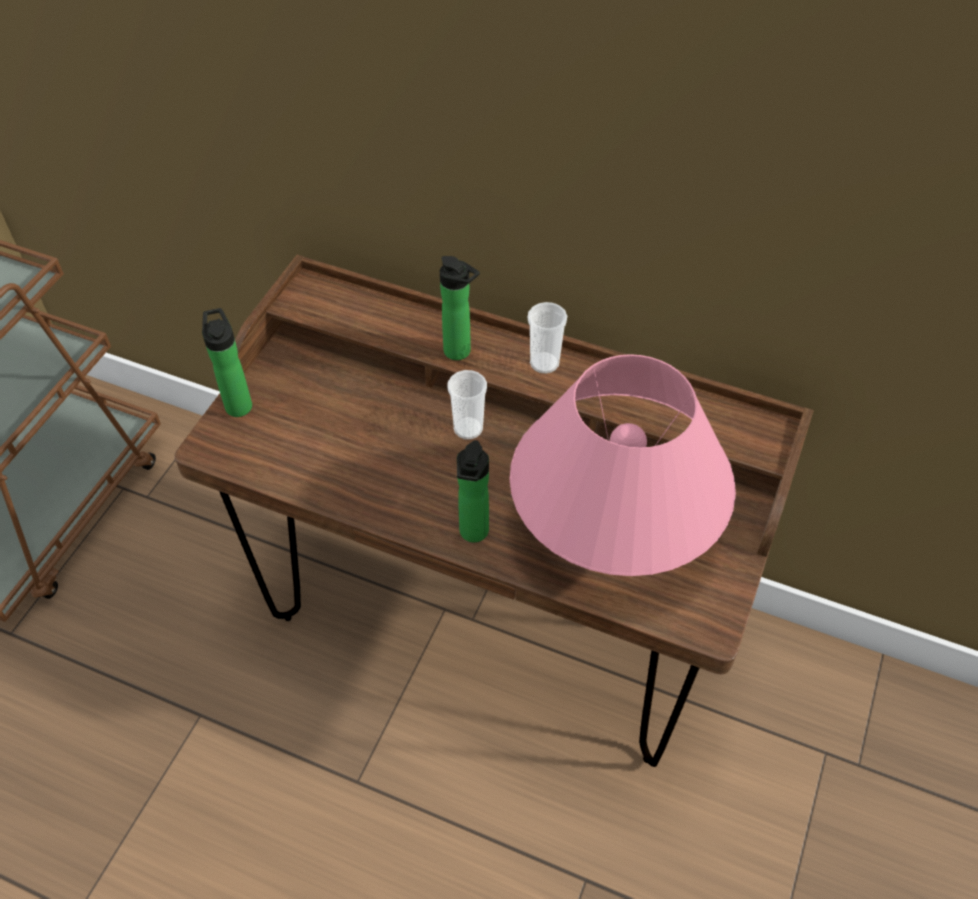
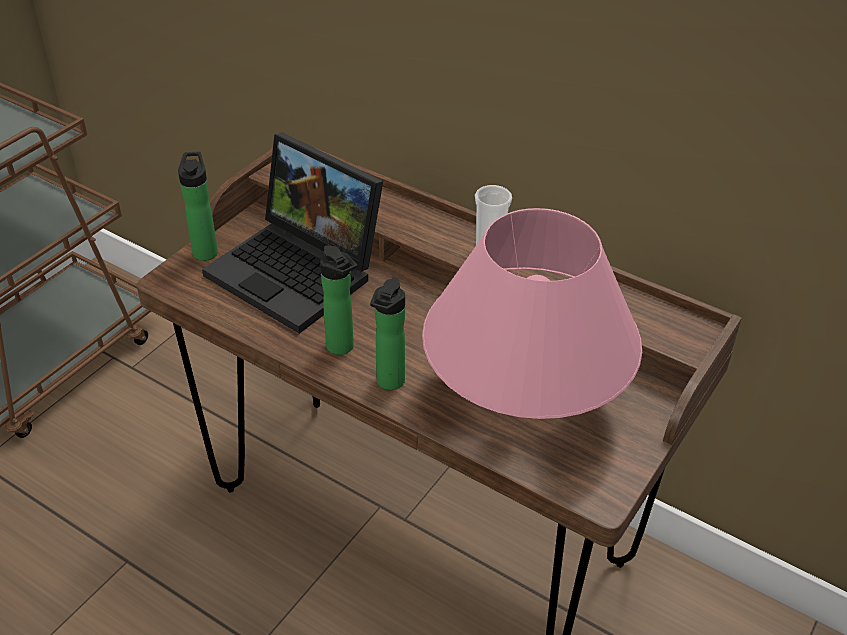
camera: 10 degrees right, 10 degrees down
bottle [440,256,480,360] -> bottle moved to [320,245,358,355]
cup [447,370,487,440] -> none
none -> laptop [202,133,383,334]

